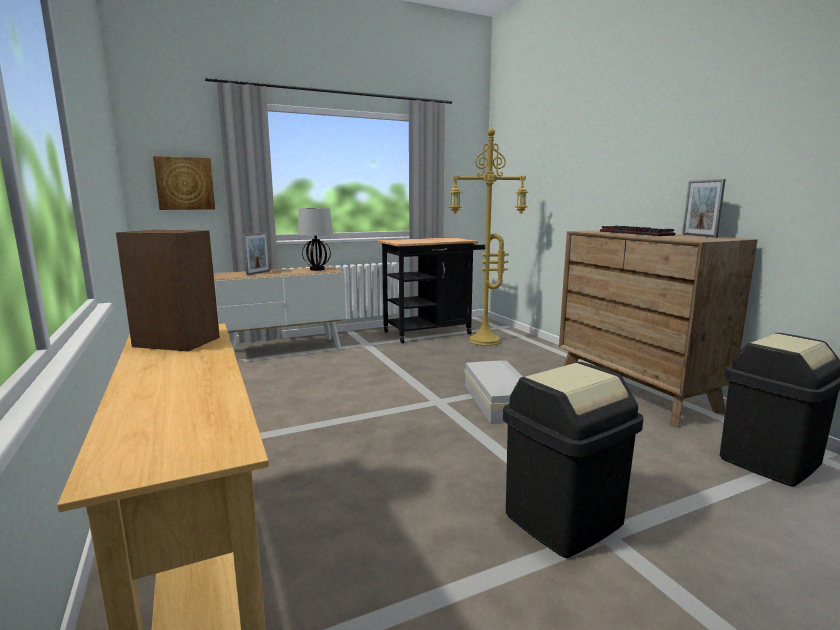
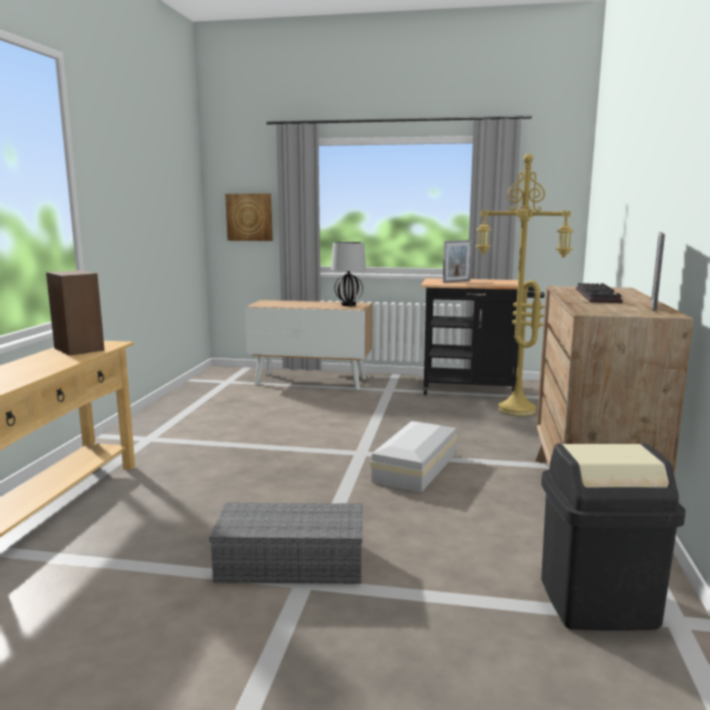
camera: 35 degrees right, 0 degrees up
picture frame [243,232,271,275] -> picture frame moved to [443,240,472,283]
black trash can [503,362,644,558] -> grey storage box [209,503,363,584]

